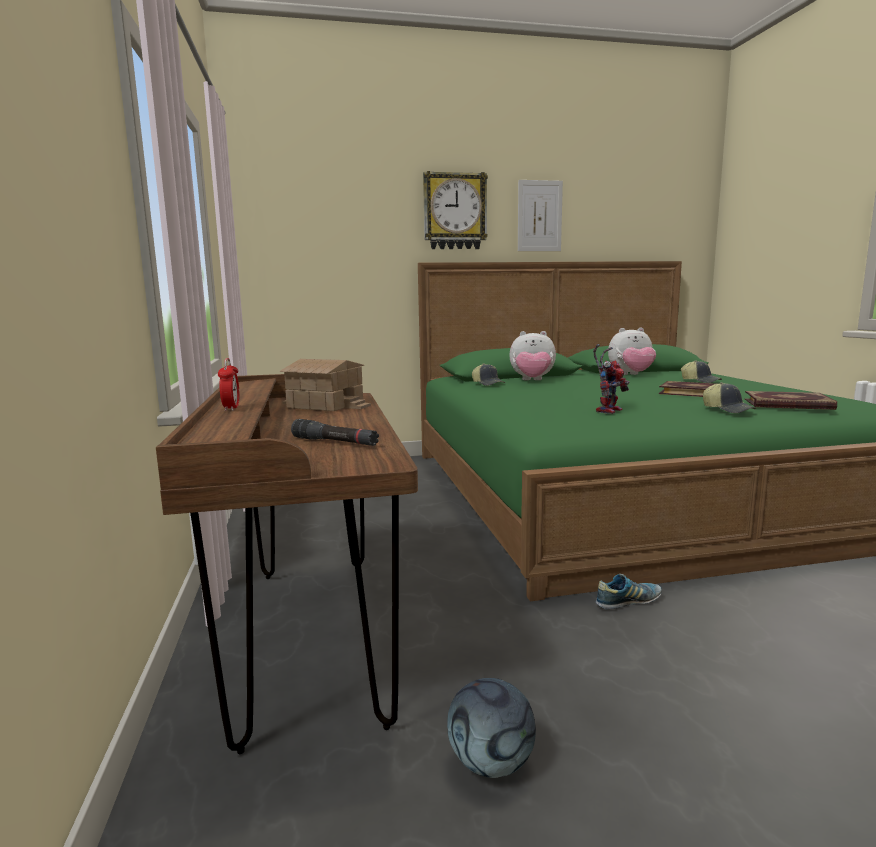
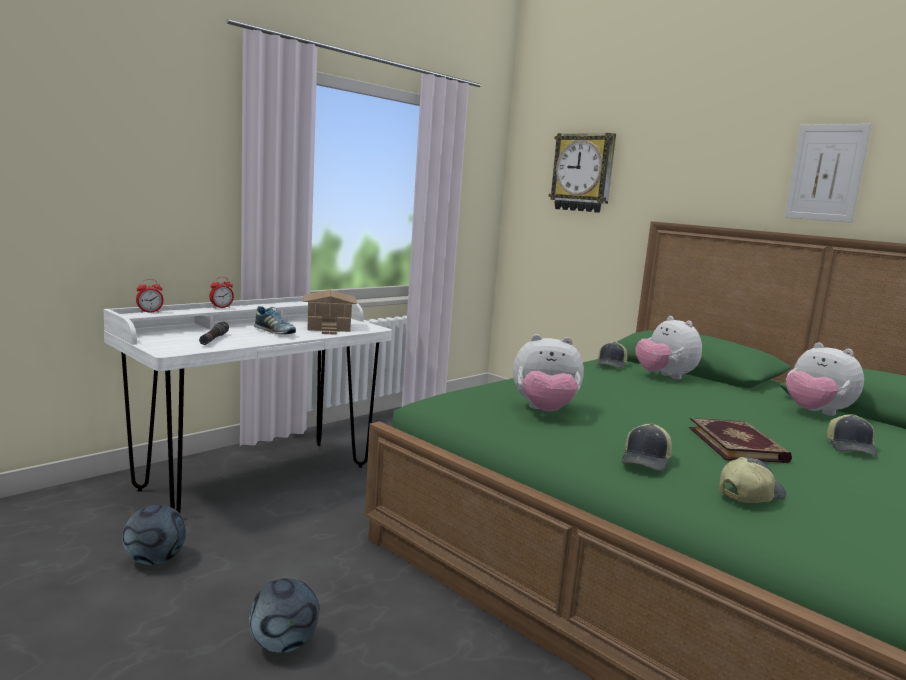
camera: 55 degrees right, 0 degrees up
brown desk [156,374,418,754] -> white desk [103,296,392,513]
wall clock [423,171,488,249] -> wall clock moved to [549,133,616,213]
toy robot [593,344,630,414] -> plush toy [513,334,584,412]
shoe [596,574,662,609] -> shoe moved to [254,306,296,334]
book [745,391,837,410] -> cap [719,457,786,503]
none -> alarm clock [136,279,164,313]
none -> football [249,578,320,653]

